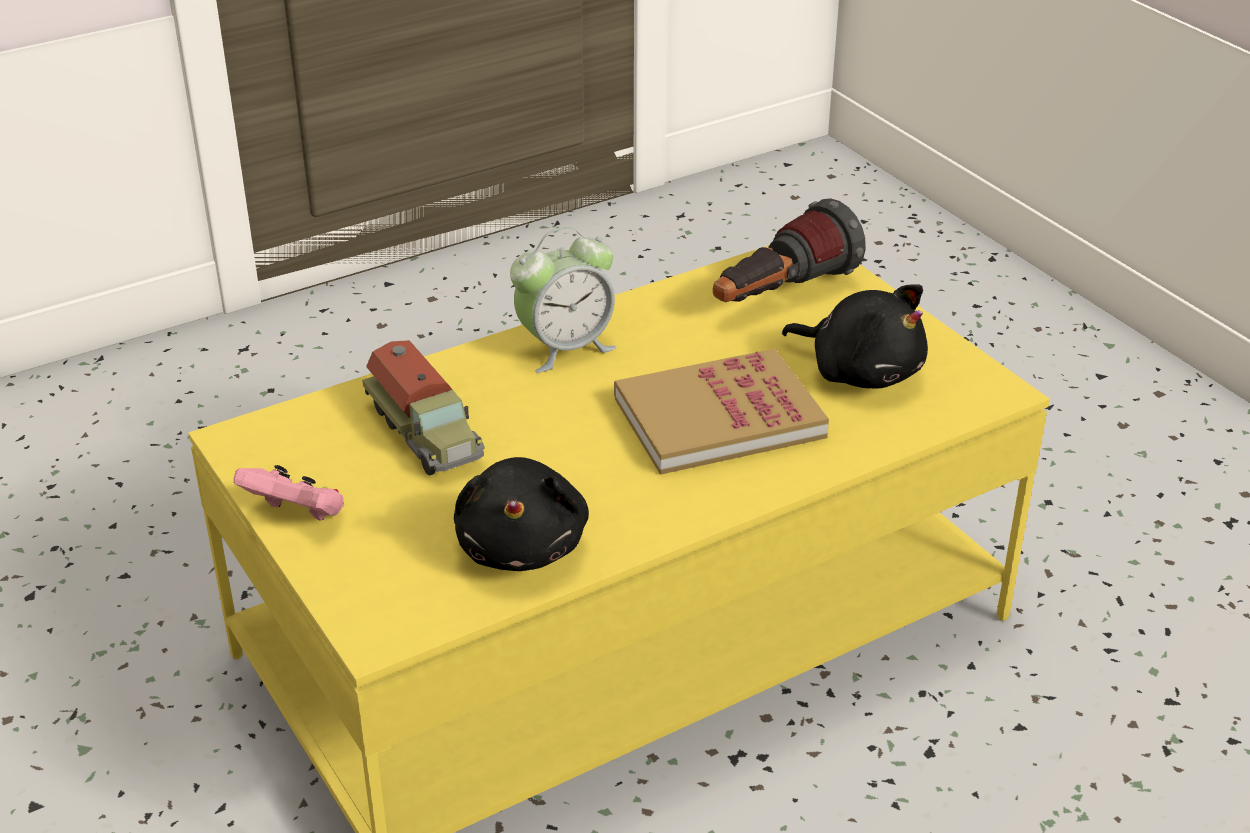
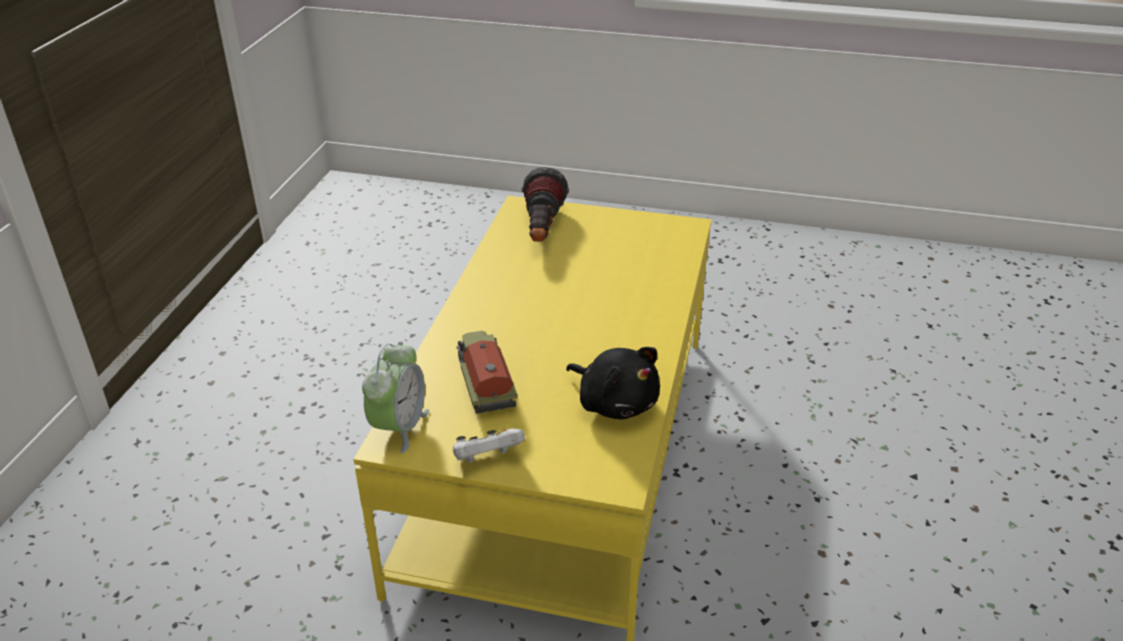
camera: 45 degrees left, 0 degrees up
pink game controller [234,465,344,521] -> white game controller [453,428,525,463]
toy truck [362,340,485,476] -> toy truck turned 120 degrees counterclockwise [457,331,518,414]
alarm clock [510,227,617,373] -> alarm clock moved to [362,341,429,454]
book [614,349,829,475] -> none
black plush toy [782,284,928,388] -> none

